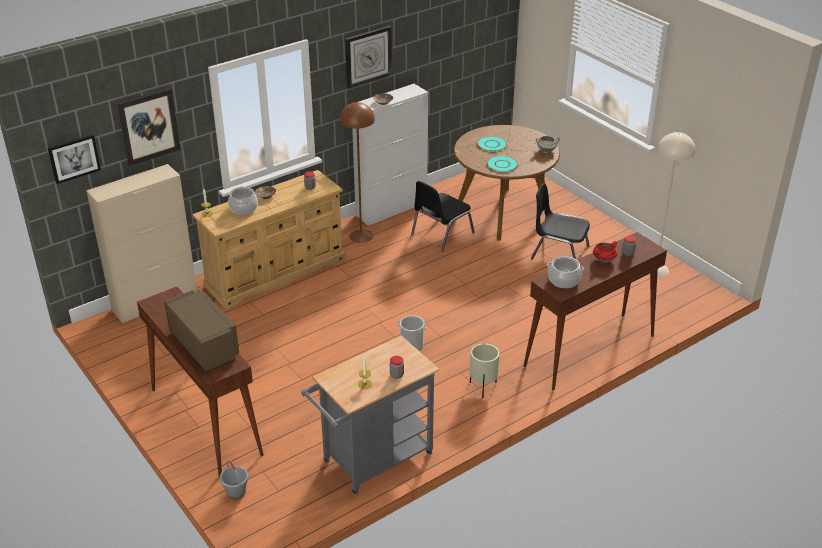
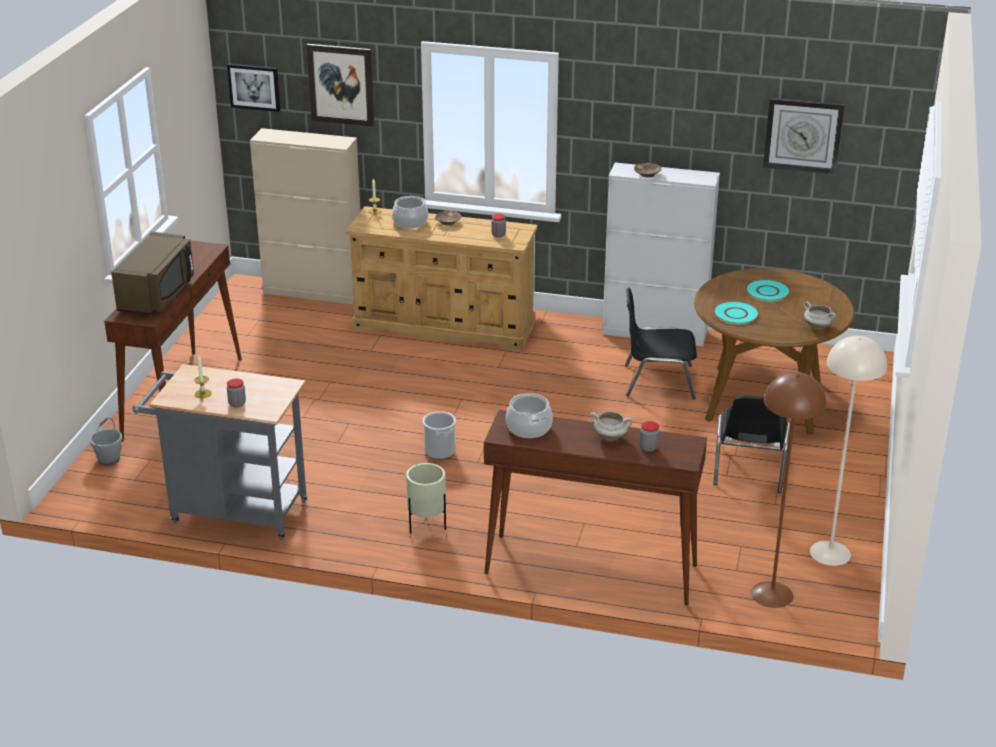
camera: 50 degrees right, 5 degrees down
brown floor lamp [340,102,375,243] -> brown floor lamp moved to [751,372,826,608]
wall clock [345,26,392,89] -> wall clock moved to [763,98,845,174]
black chair [531,183,590,260] -> black chair turned 150 degrees counterclockwise [713,396,791,493]
red cooking pot [593,241,617,262] -> white cooking pot [590,411,633,441]

